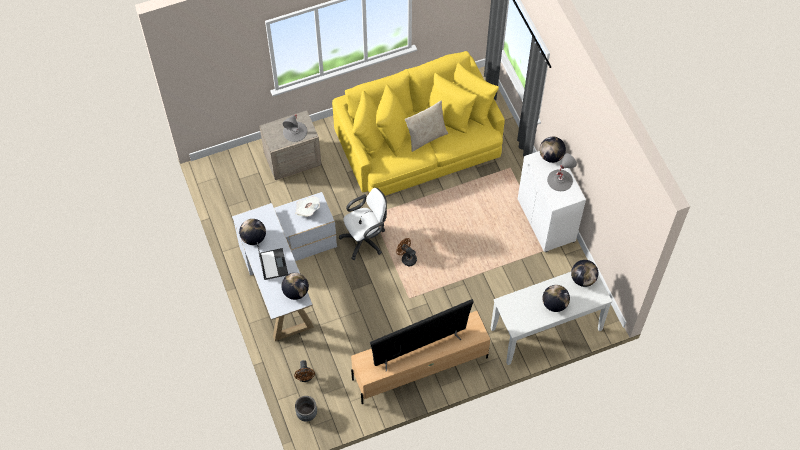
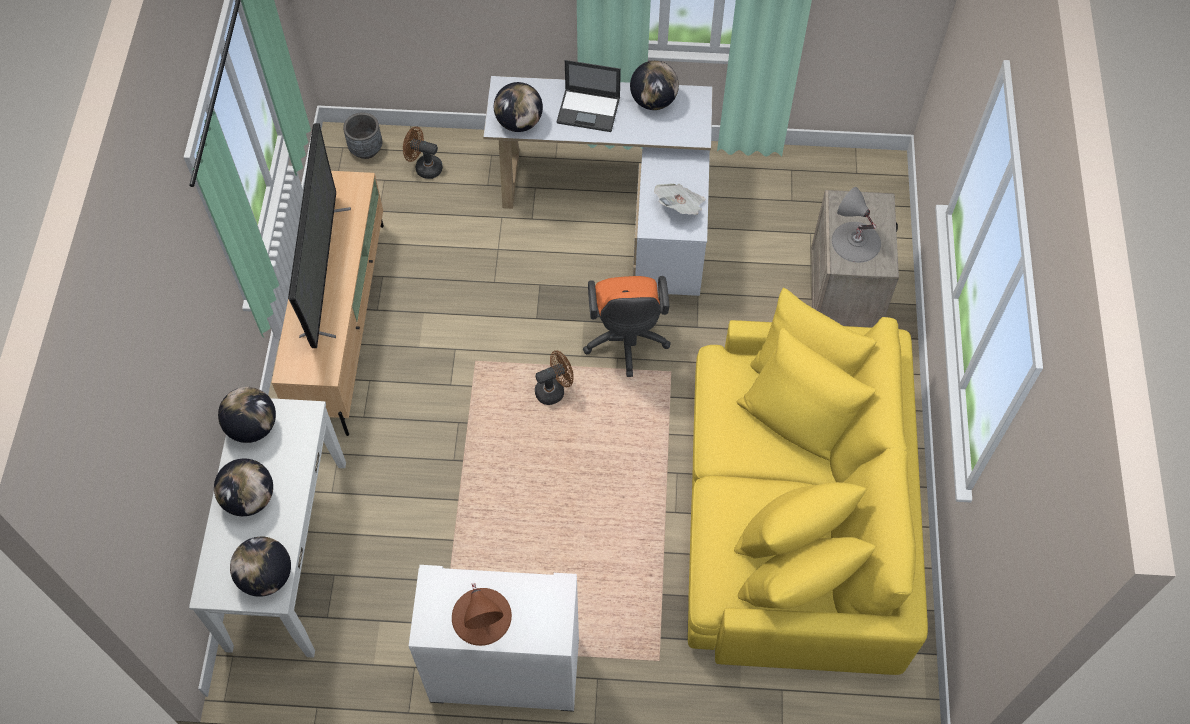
camera: 115 degrees right, 0 degrees up
white office chair [339,188,387,260] -> orange office chair [583,276,671,377]
beige pillow [405,100,448,152] -> none
globe [540,137,566,163] -> globe moved to [218,387,276,443]
grey table lamp [547,153,577,191] -> brown table lamp [452,583,512,646]

